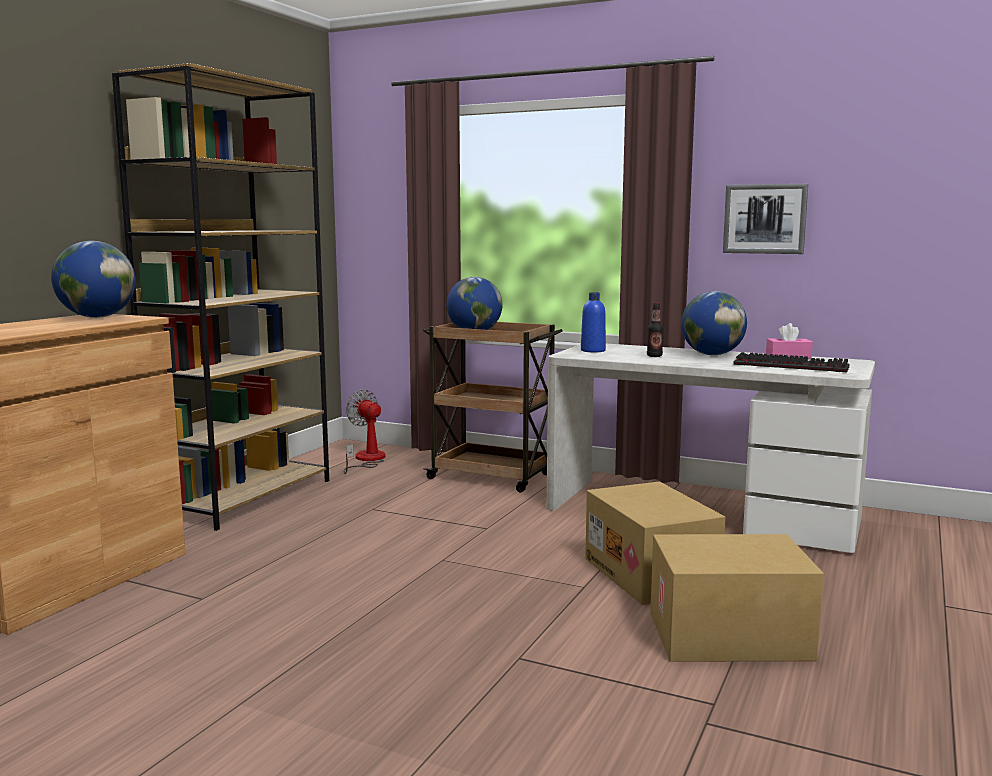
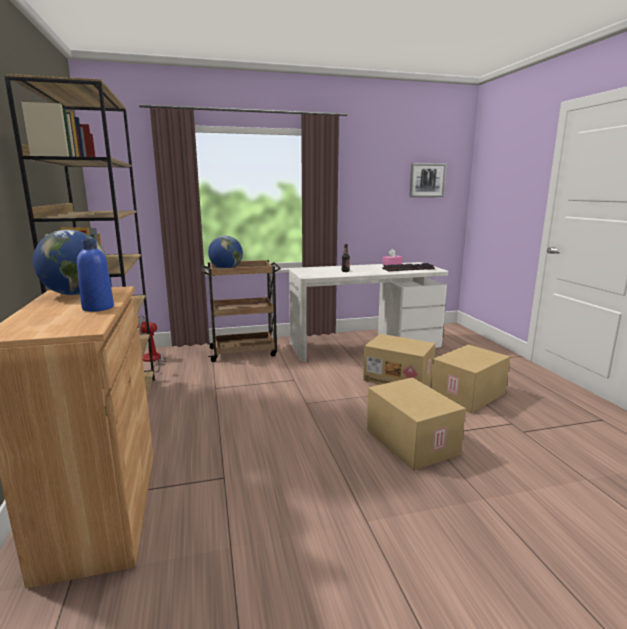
camera: 40 degrees left, 5 degrees up
blue bottle [581,292,606,352] -> blue bottle moved to [77,239,114,312]
globe [681,291,747,355] -> none
picture [723,184,808,254] -> picture moved to [409,163,447,197]
none -> cardboard box [367,377,466,471]

